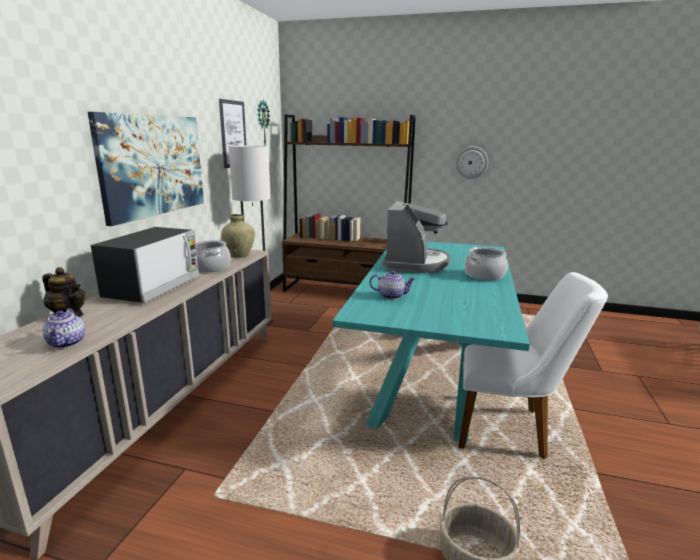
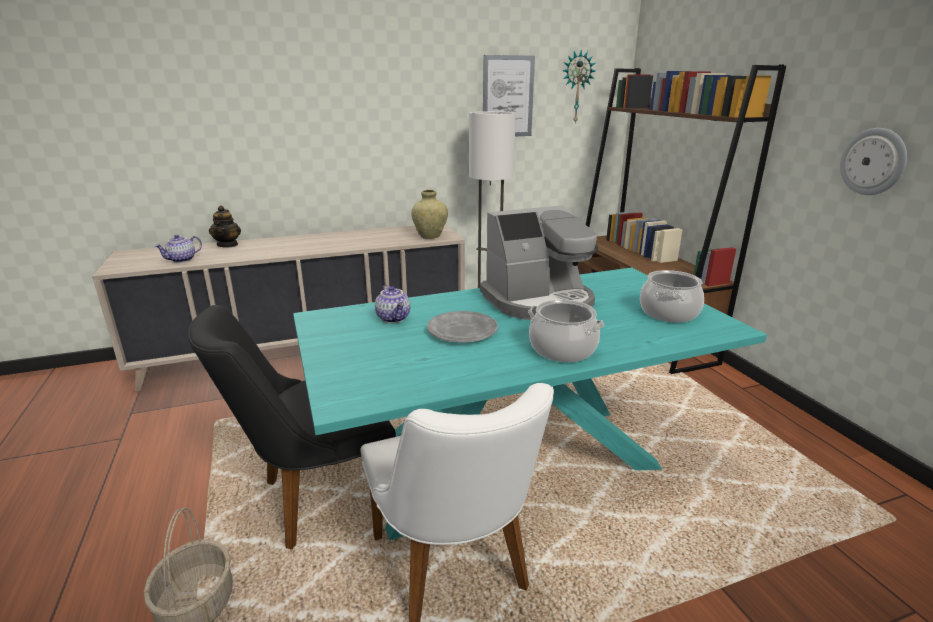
camera: 55 degrees right, 5 degrees up
picture [88,112,204,226] -> none
microwave [91,227,199,303] -> none
cooking pot [195,240,231,272] -> cooking pot moved to [640,270,704,322]
none -> black chair [188,305,396,550]
none -> grey plate [427,311,498,342]

